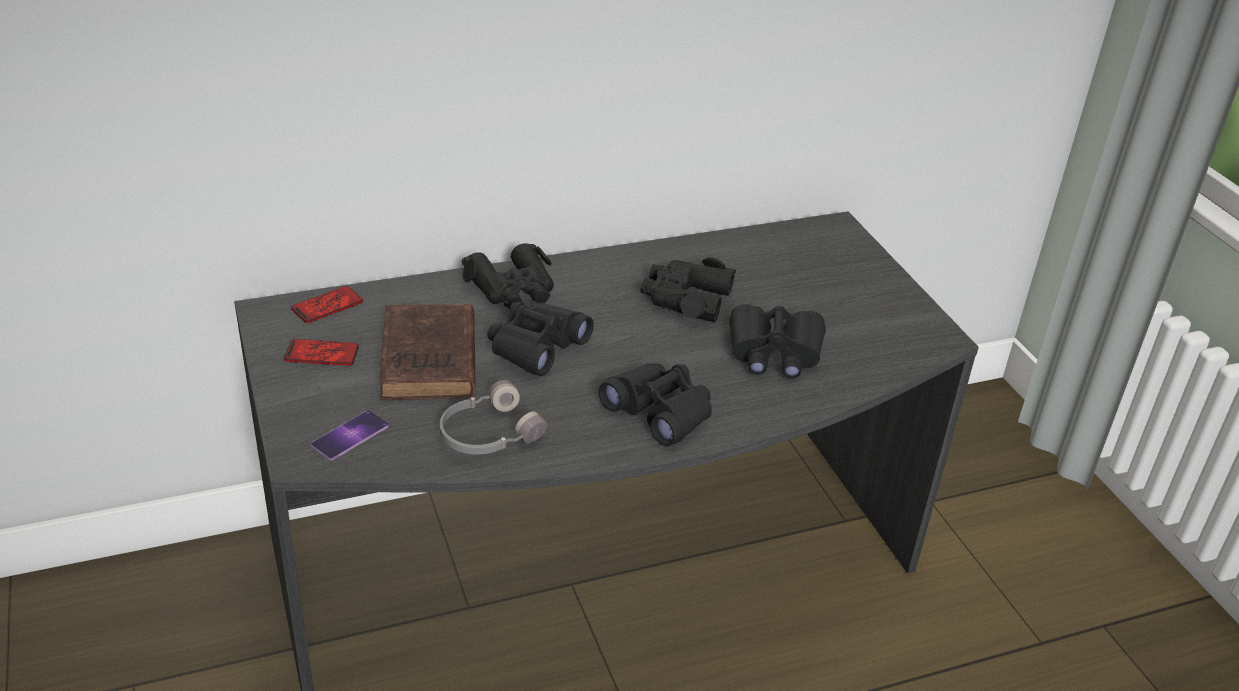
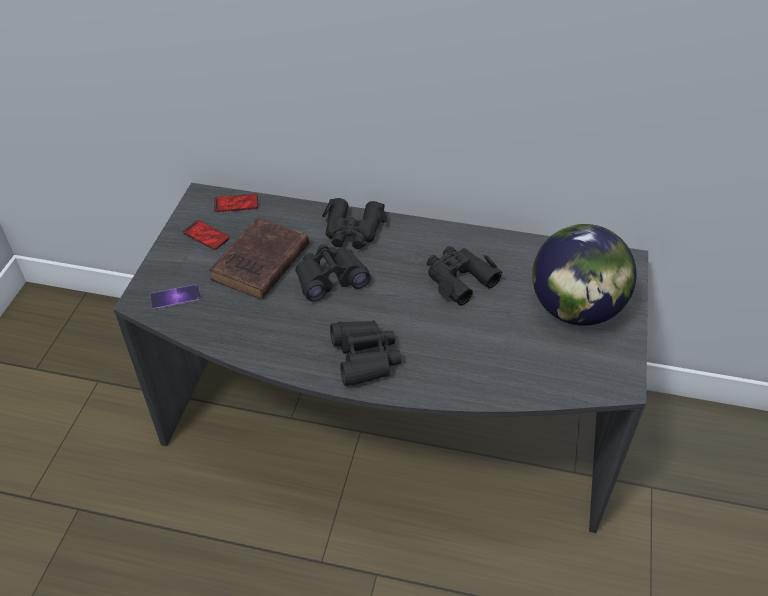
camera: 35 degrees right, 10 degrees up
grey headphones [440,380,548,454] -> none
black binoculars [729,304,826,379] -> none
none -> globe [532,224,636,326]

